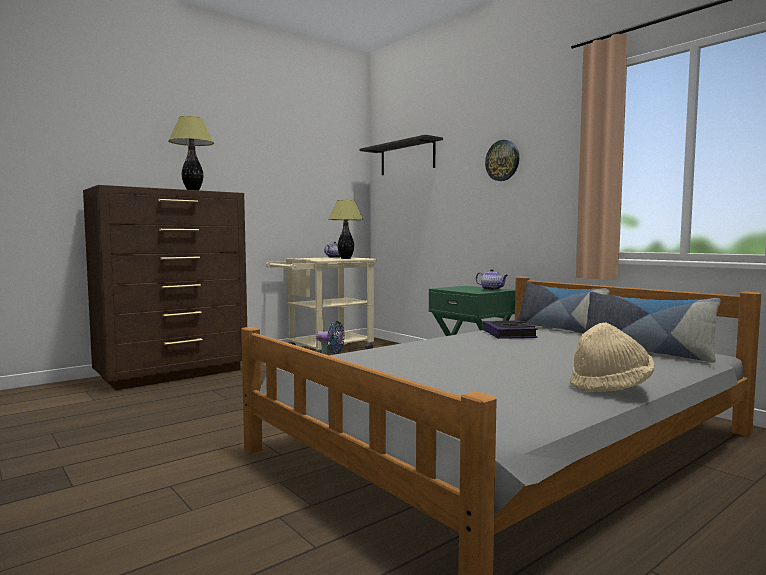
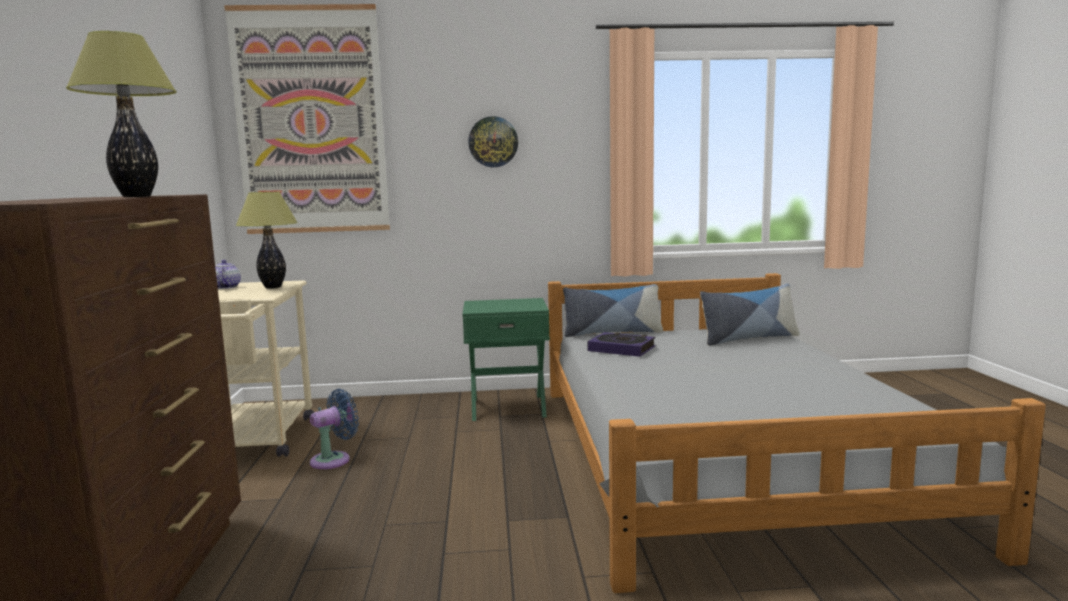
camera: 55 degrees left, 5 degrees up
shelf [359,135,443,175] -> picture [224,4,390,234]
teapot [476,269,508,290] -> none
beige hat [570,323,655,392] -> none

